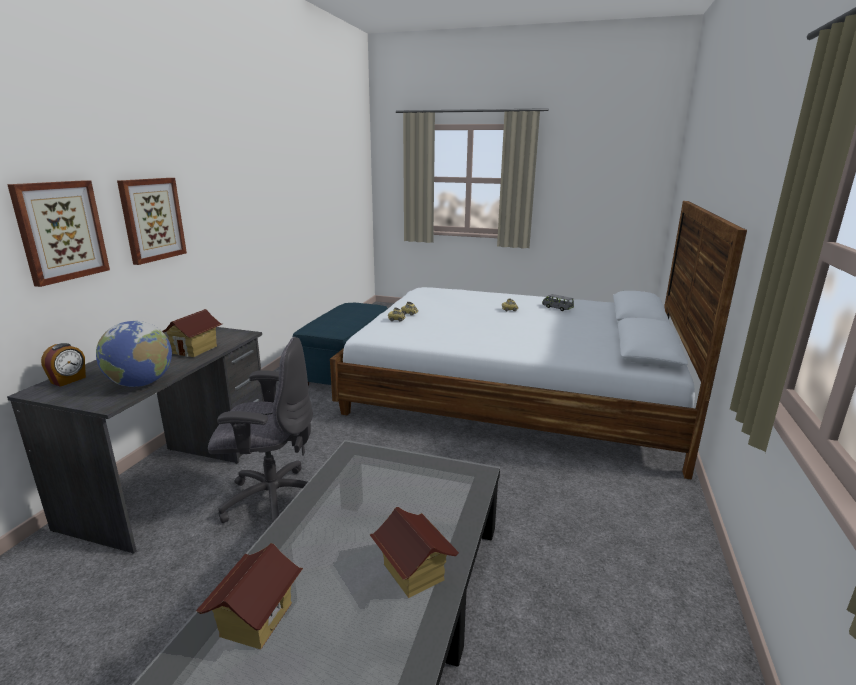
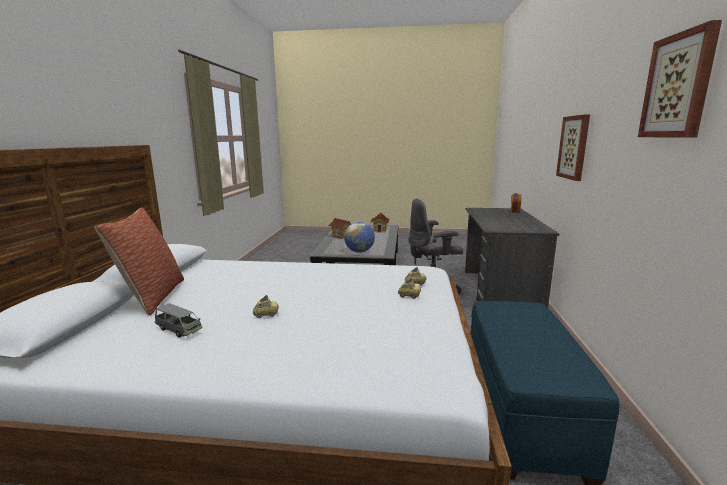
camera: 170 degrees right, 5 degrees down
picture [7,180,110,287] -> picture moved to [638,20,722,138]
globe [96,321,172,387] -> globe moved to [344,222,375,253]
toy house [162,309,222,357] -> none
none -> pillow [94,208,184,315]

